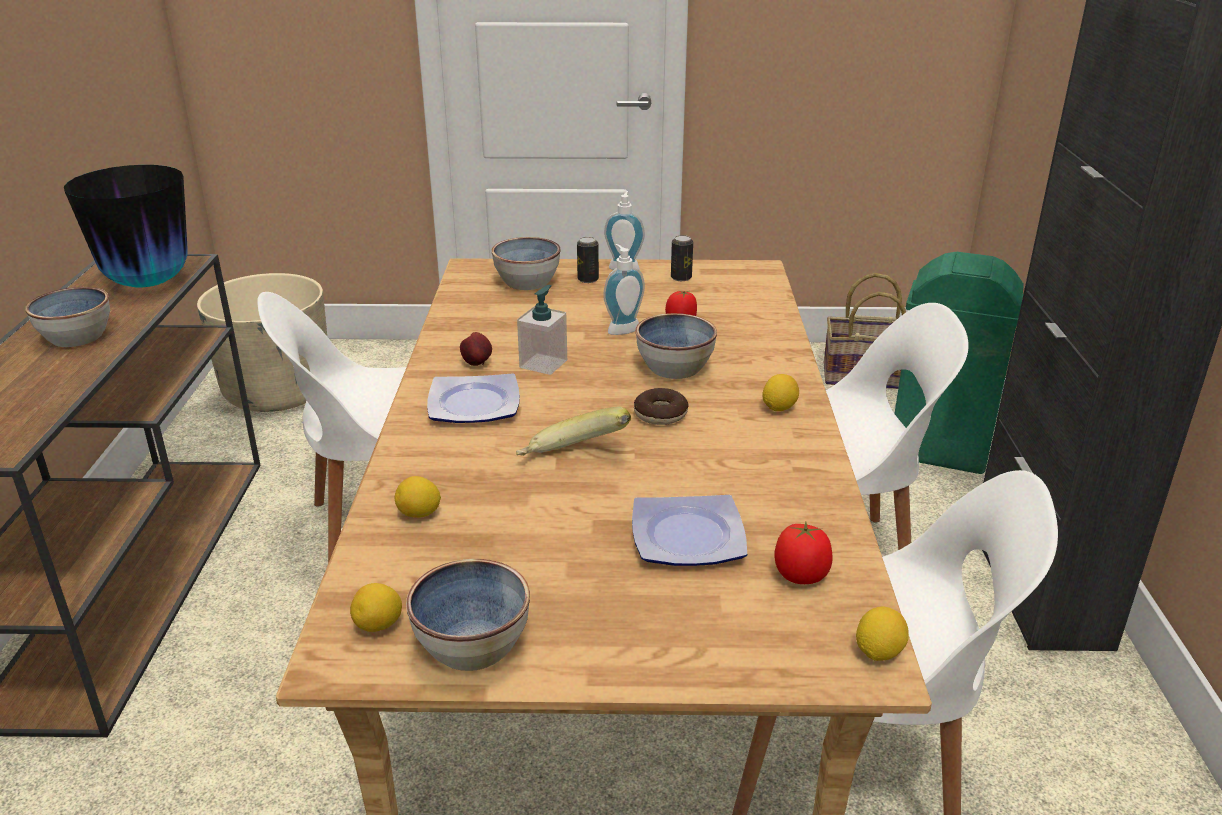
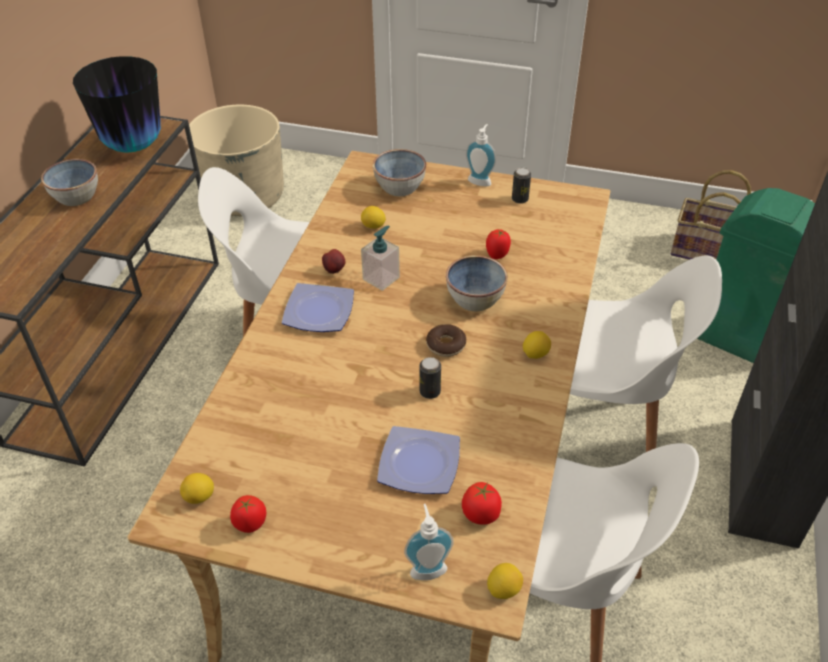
camera: 15 degrees right, 15 degrees up
lemon [395,476,441,518] -> lemon moved to [361,206,386,229]
bowl [406,559,530,671] -> tomato [230,495,266,533]
banana [516,407,631,456] -> none
can [577,237,599,283] -> can moved to [419,357,441,399]
soap dispenser [603,244,645,335] -> soap dispenser moved to [404,504,454,580]

